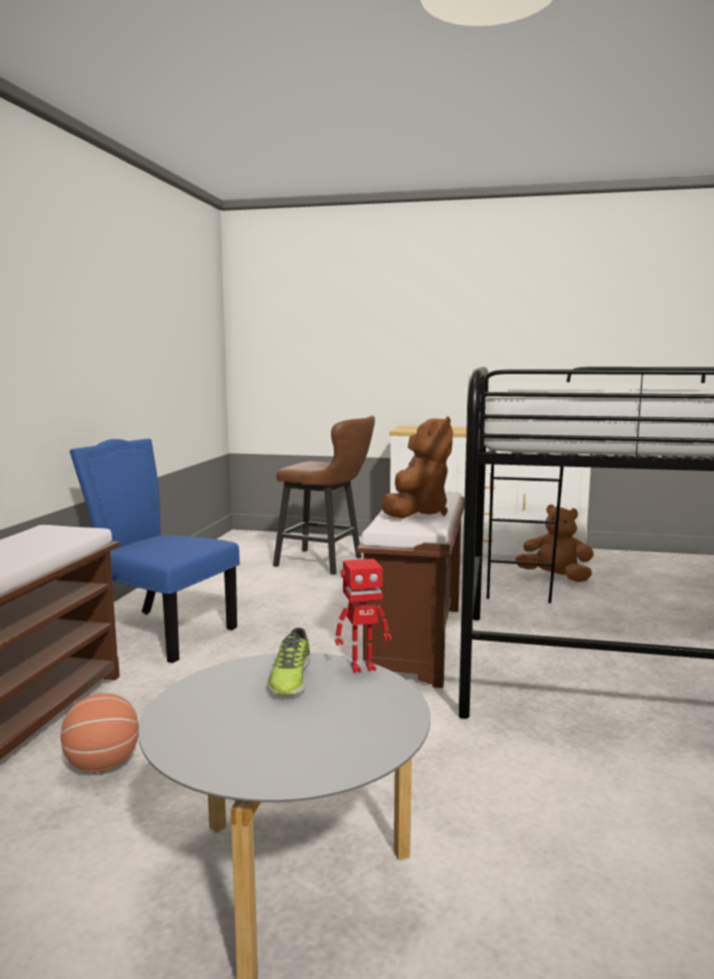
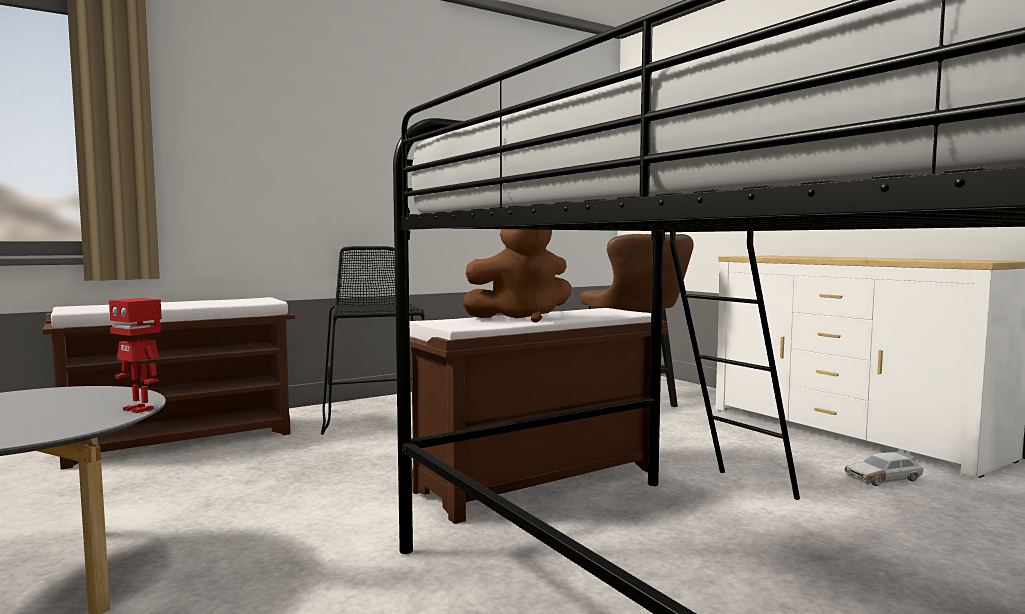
camera: 45 degrees right, 5 degrees down
basketball [60,693,139,772] -> none
blue chair [70,438,240,663] -> black stool [321,246,424,435]
shoe [267,628,311,696] -> none
brown plush toy [515,504,594,582] -> toy car [845,451,923,486]

